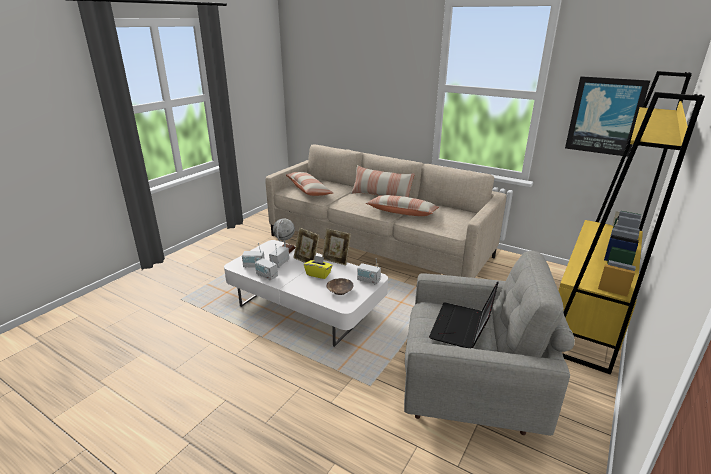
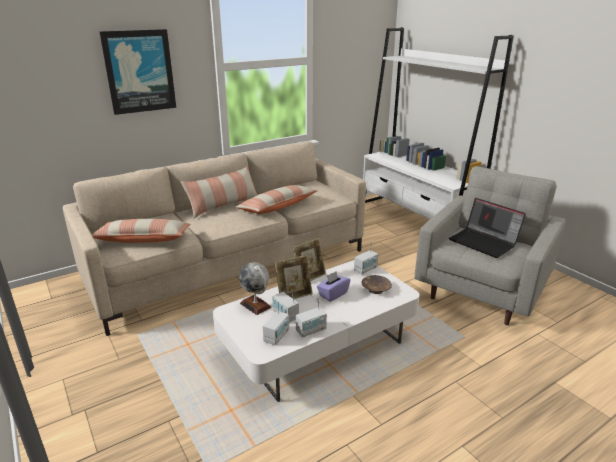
camera: 65 degrees left, 0 degrees up
yellow tissue box [304,255,333,279] -> purple tissue box [317,271,351,302]
yellow bookcase [559,71,705,375] -> white bookcase [363,28,514,220]
picture [565,76,650,157] -> picture moved to [99,29,176,115]

